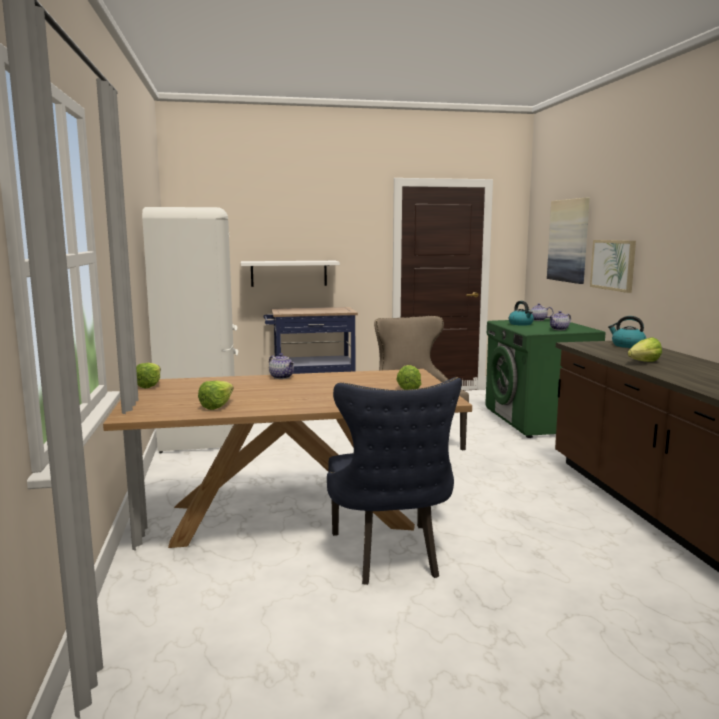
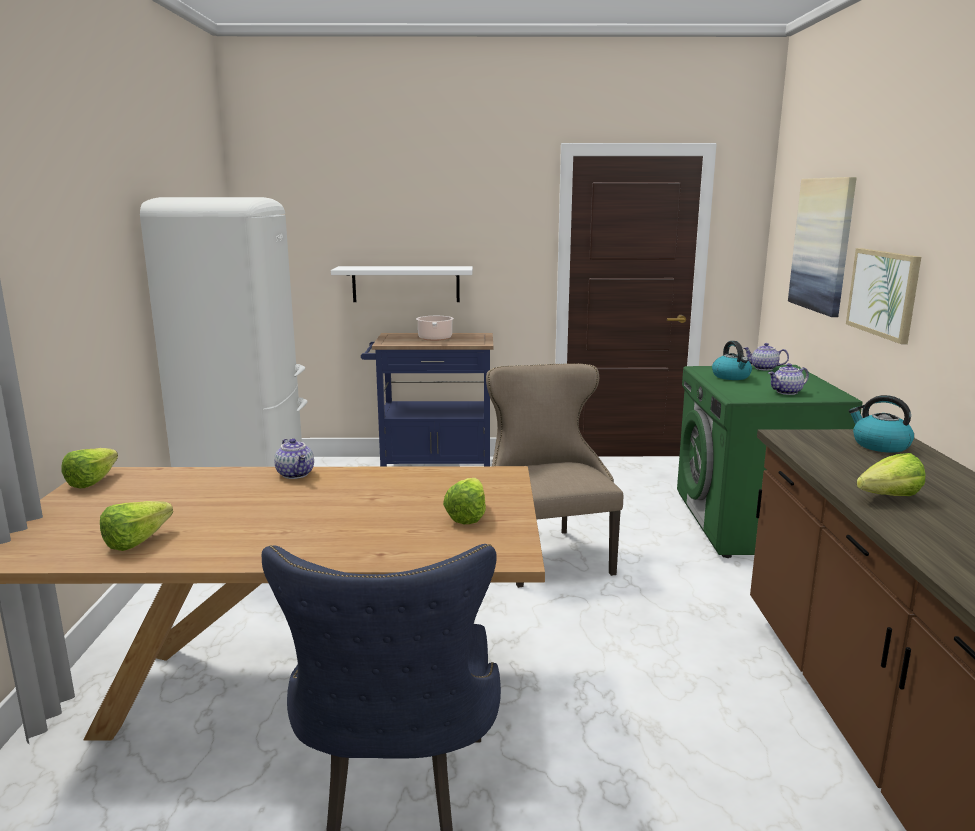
camera: 10 degrees right, 5 degrees up
none -> cooking pot [416,316,454,341]

